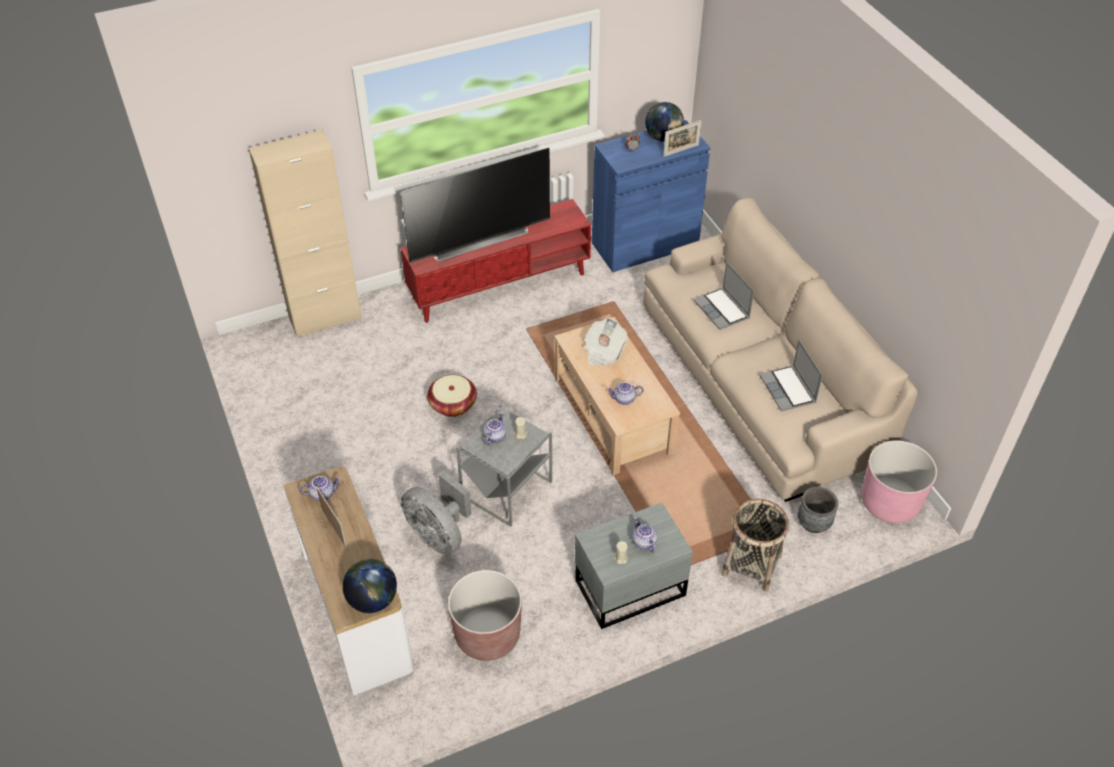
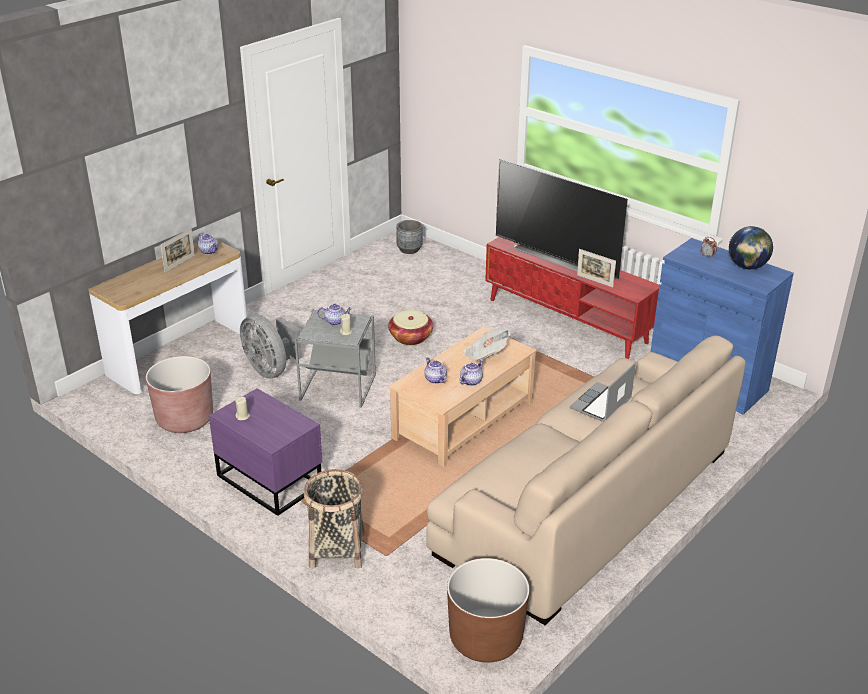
camera: 65 degrees right, 15 degrees down
beige cabinet [249,130,362,338] -> none
globe [343,559,397,613] -> none
grey fan [401,470,472,555] -> grey fan turned 60 degrees counterclockwise [240,314,302,379]
grey nightstand [575,503,693,629] -> purple nightstand [209,388,322,516]
teapot [632,517,657,553] -> teapot moved to [459,360,483,386]
picture frame [663,120,702,157] -> picture frame moved to [577,249,616,287]
laptop [759,340,823,411] -> none
grey planter [798,487,838,533] -> grey planter moved to [396,220,423,254]
pink planter [861,440,937,523] -> brown planter [447,558,530,663]

